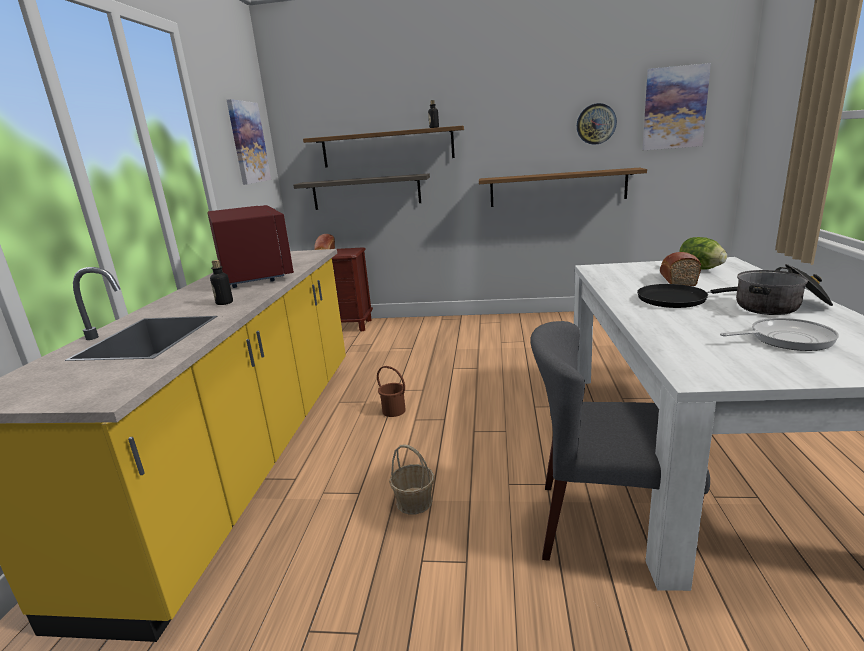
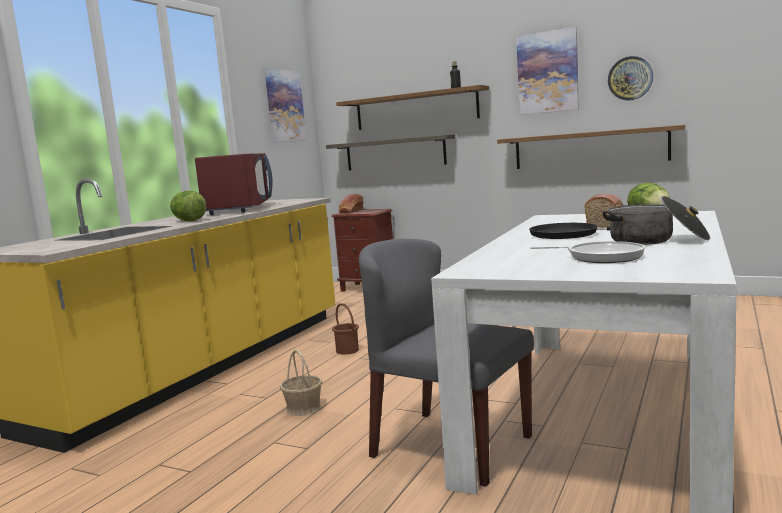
camera: 20 degrees right, 10 degrees down
bottle [210,260,233,305] -> lettuce [170,190,206,221]
picture [643,63,711,150] -> picture moved to [516,27,579,115]

